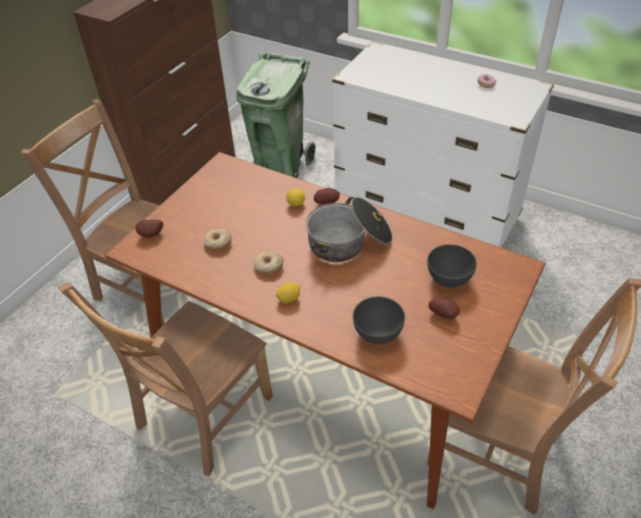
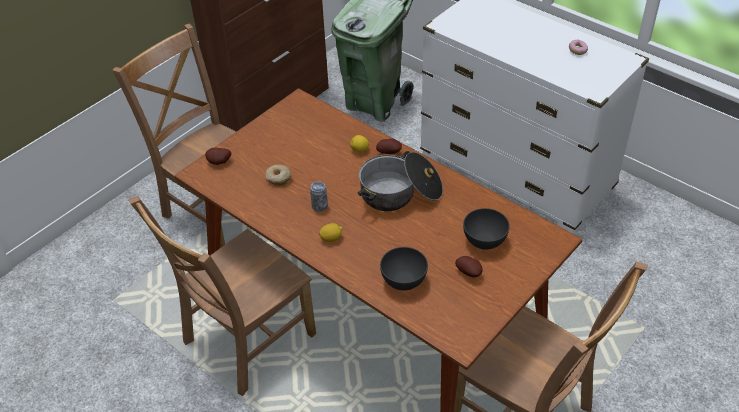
camera: 10 degrees right, 0 degrees up
donut [254,251,283,275] -> can [310,182,328,212]

